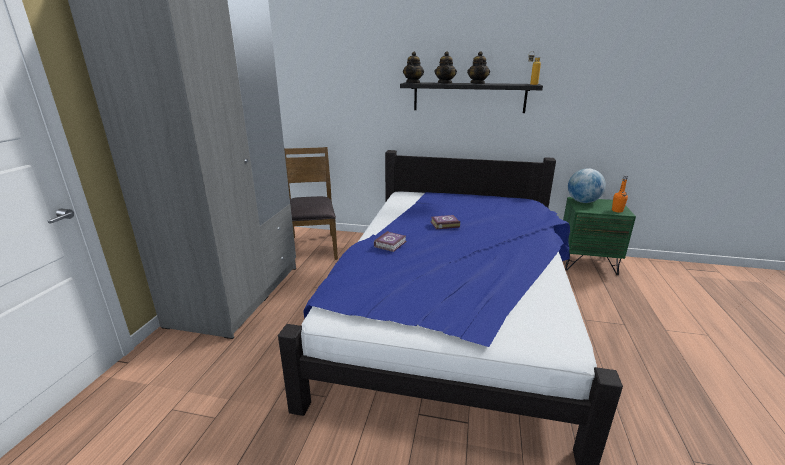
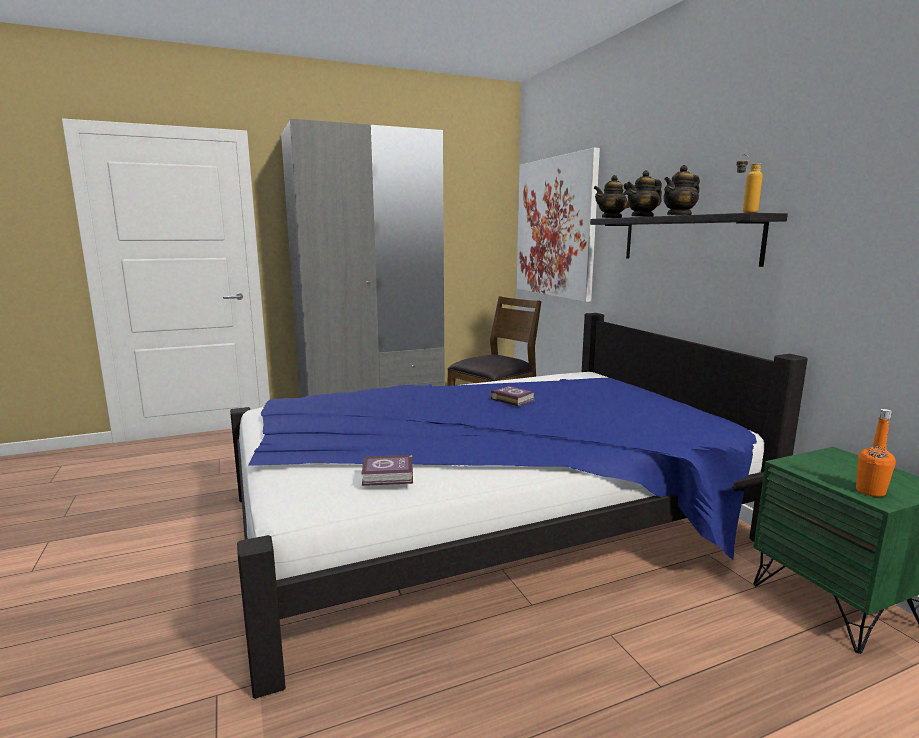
camera: 55 degrees right, 10 degrees down
book [374,231,407,252] -> book moved to [361,455,413,486]
globe [568,168,606,203] -> none
none -> picture [517,148,600,302]

